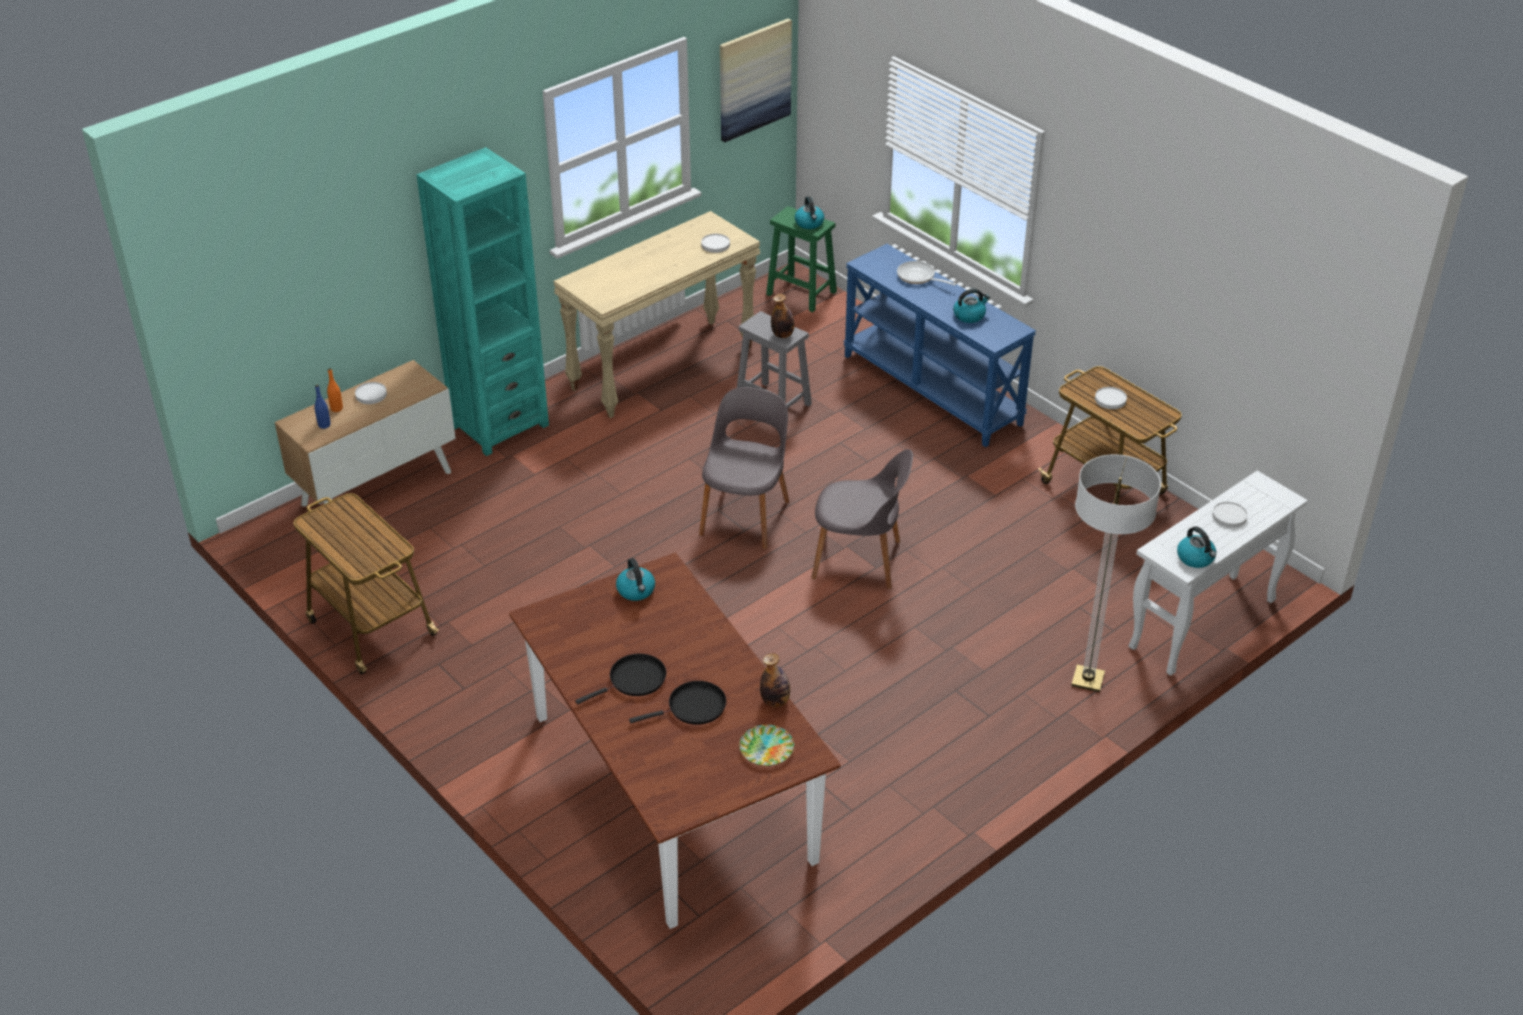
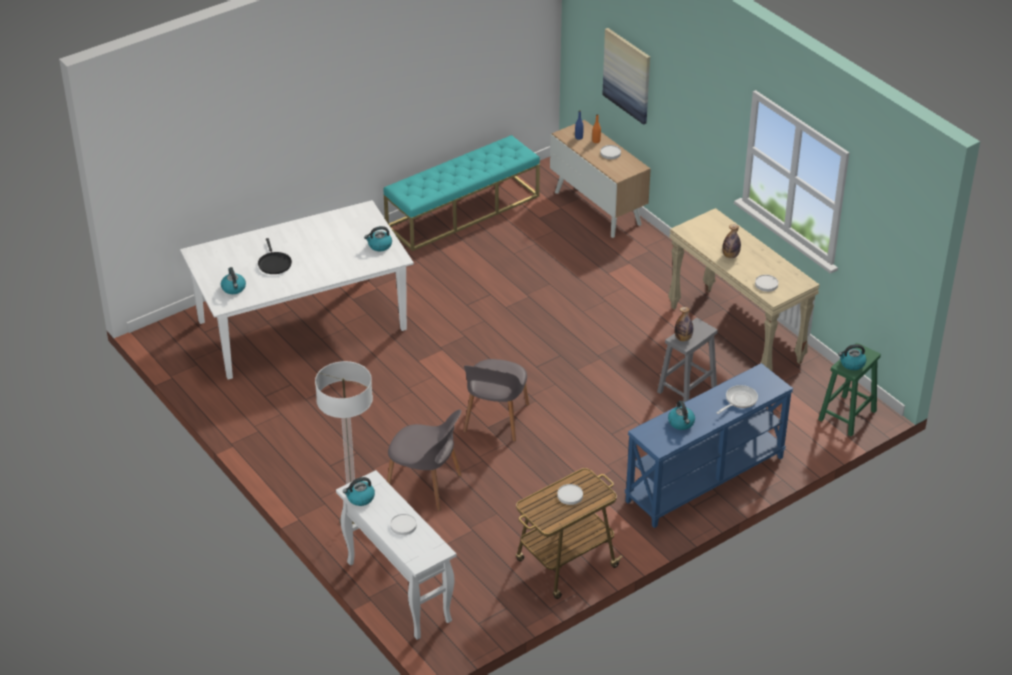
camera: 95 degrees right, 0 degrees up
cart [293,493,439,675] -> turquoise bench [383,135,540,251]
turquoise bookcase [417,147,549,456] -> none
brown dining table [509,553,841,929] -> white dining table [180,200,414,380]
black frying pan [575,654,666,704] -> none
grey chair [699,387,789,549] -> grey chair moved to [387,409,462,511]
picture [720,18,792,142] -> picture moved to [602,28,650,125]
plate [739,725,794,766] -> kettle [221,267,246,294]
bottle [760,653,790,707] -> bottle moved to [722,224,741,258]

